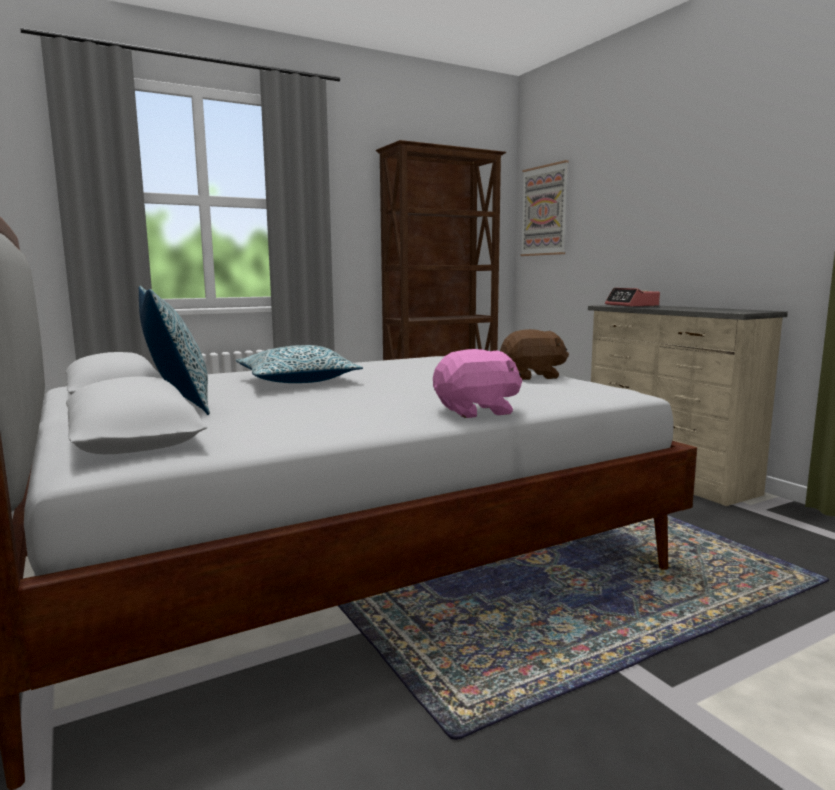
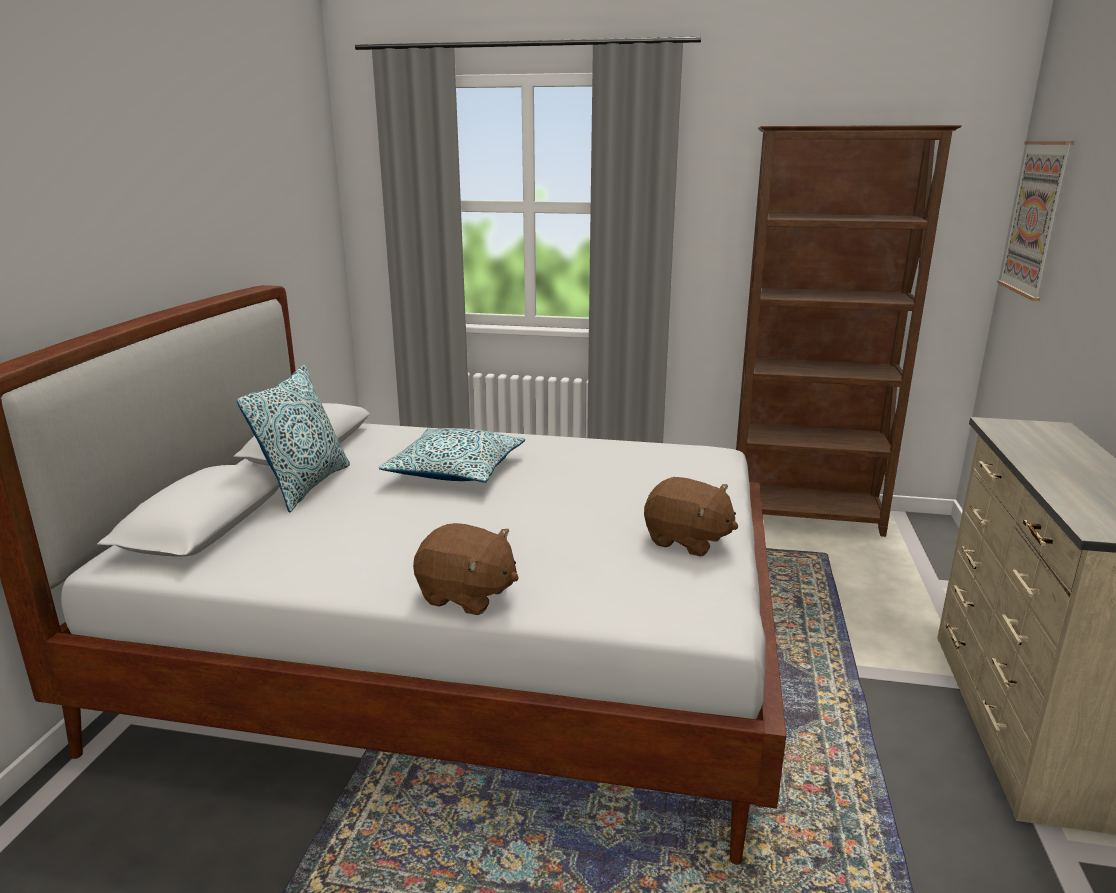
camera: 40 degrees right, 10 degrees up
pink plush toy [433,349,523,418] -> brown plush toy [413,523,518,615]
alarm clock [605,288,660,307] -> none

